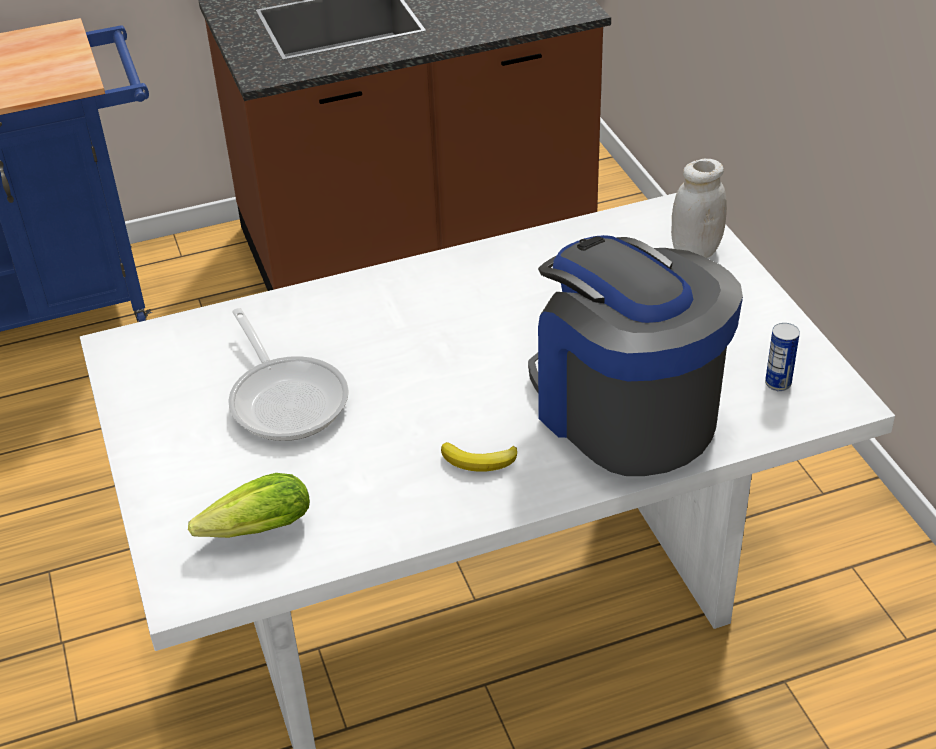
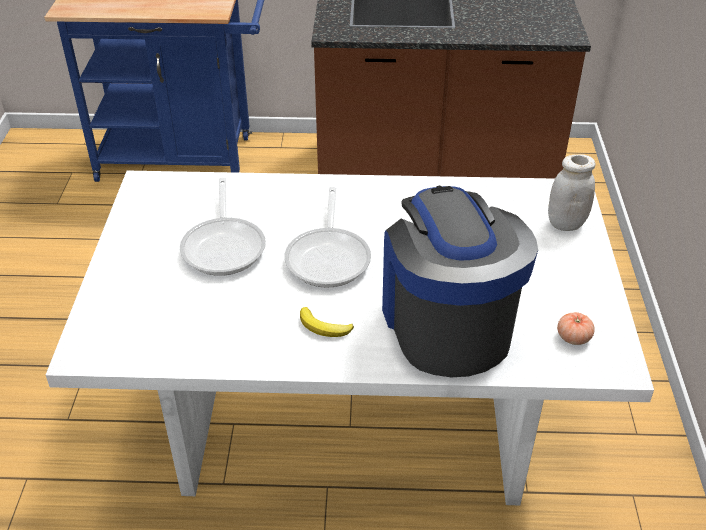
camera: 20 degrees right, 0 degrees up
lettuce [188,473,310,538] -> none
can [765,323,800,391] -> tomato [557,312,595,345]
none -> frying pan [284,187,371,288]

